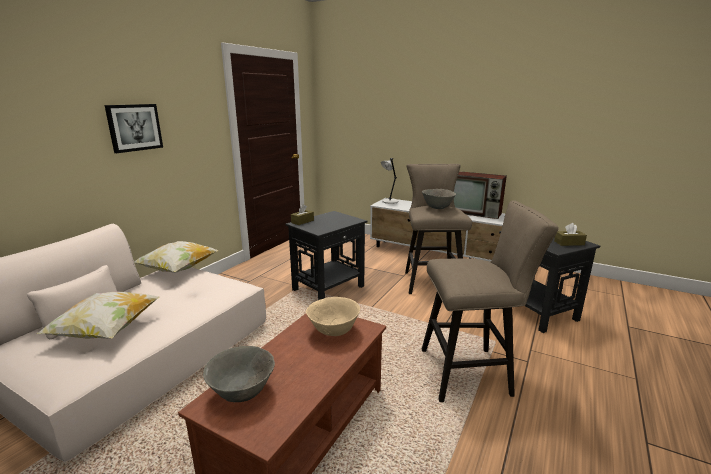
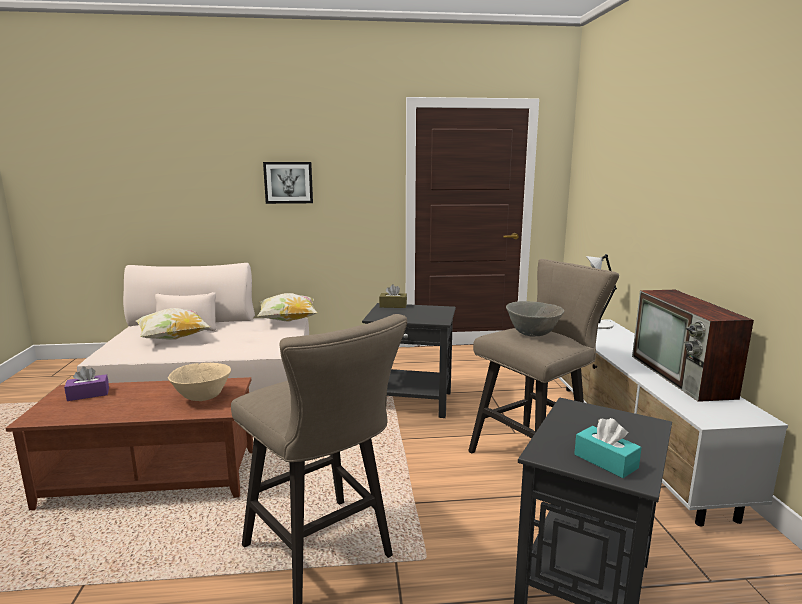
camera: 55 degrees right, 5 degrees down
grey bowl [203,346,275,402] -> purple tissue box [64,367,109,401]
brown tissue box [554,223,587,246] -> turquoise tissue box [574,418,642,478]

